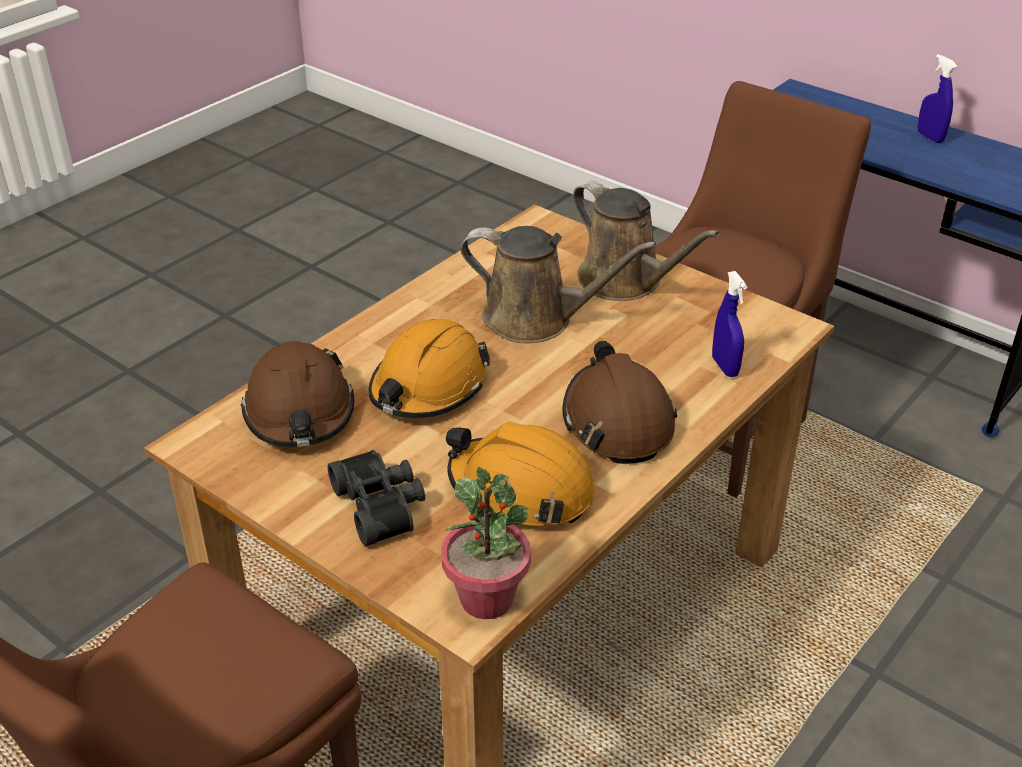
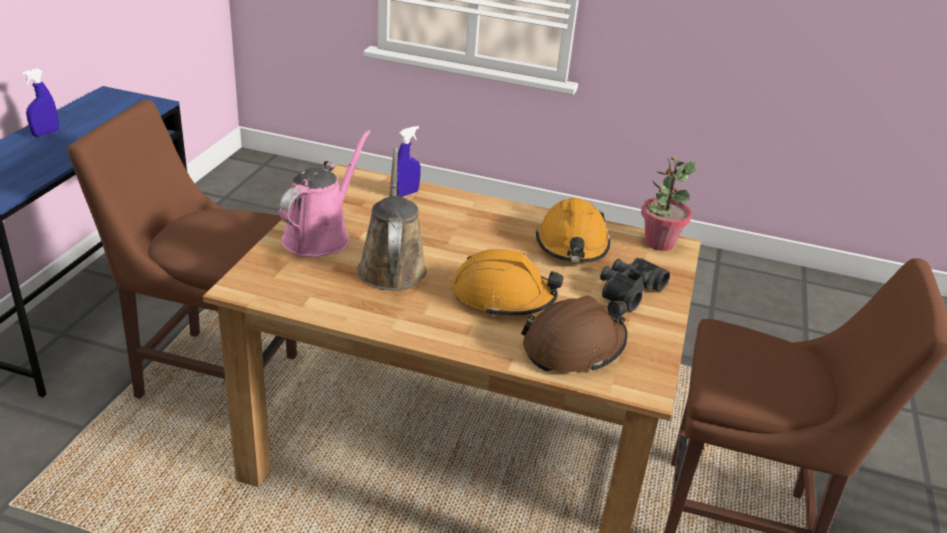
camera: 115 degrees left, 5 degrees down
brown hard hat [563,341,677,464] -> none
brown watering can [573,181,720,301] -> pink watering can [279,130,371,257]

